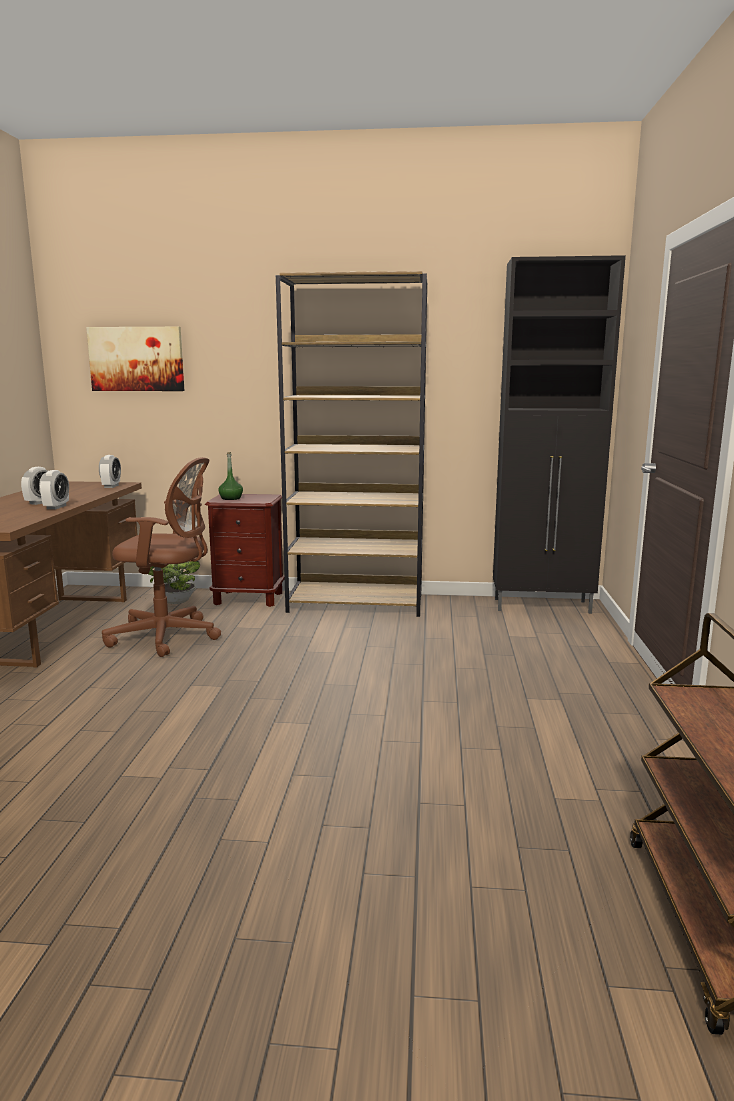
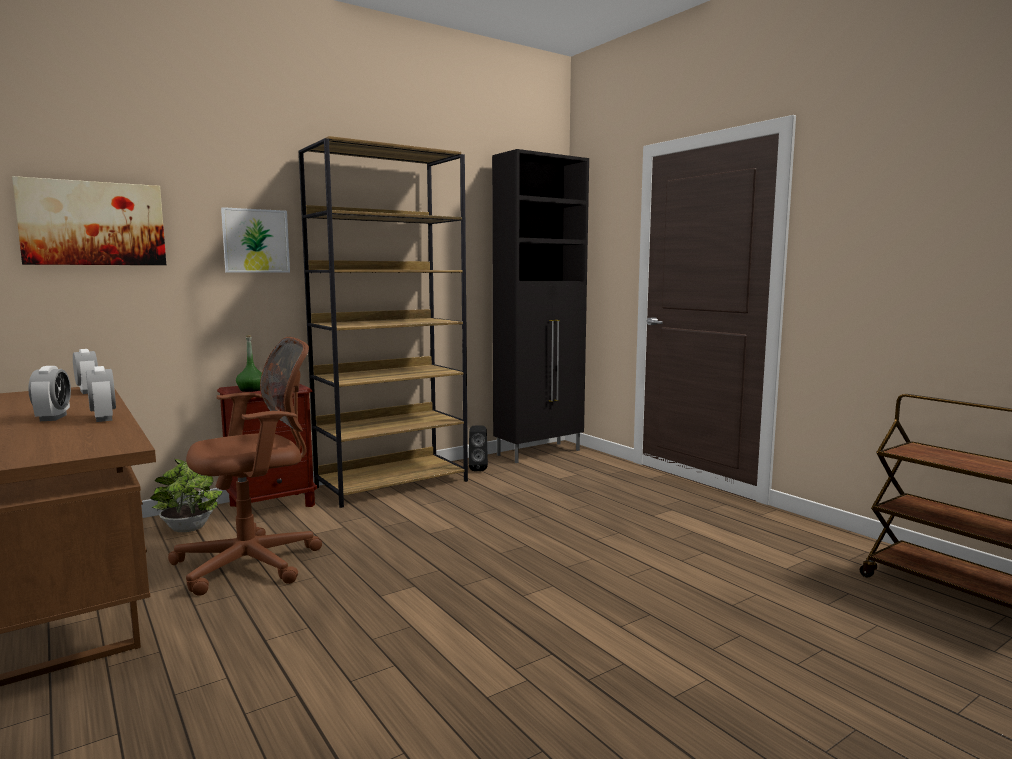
camera: 40 degrees left, 5 degrees down
none -> picture [221,207,290,273]
none -> black speaker [469,425,488,471]

